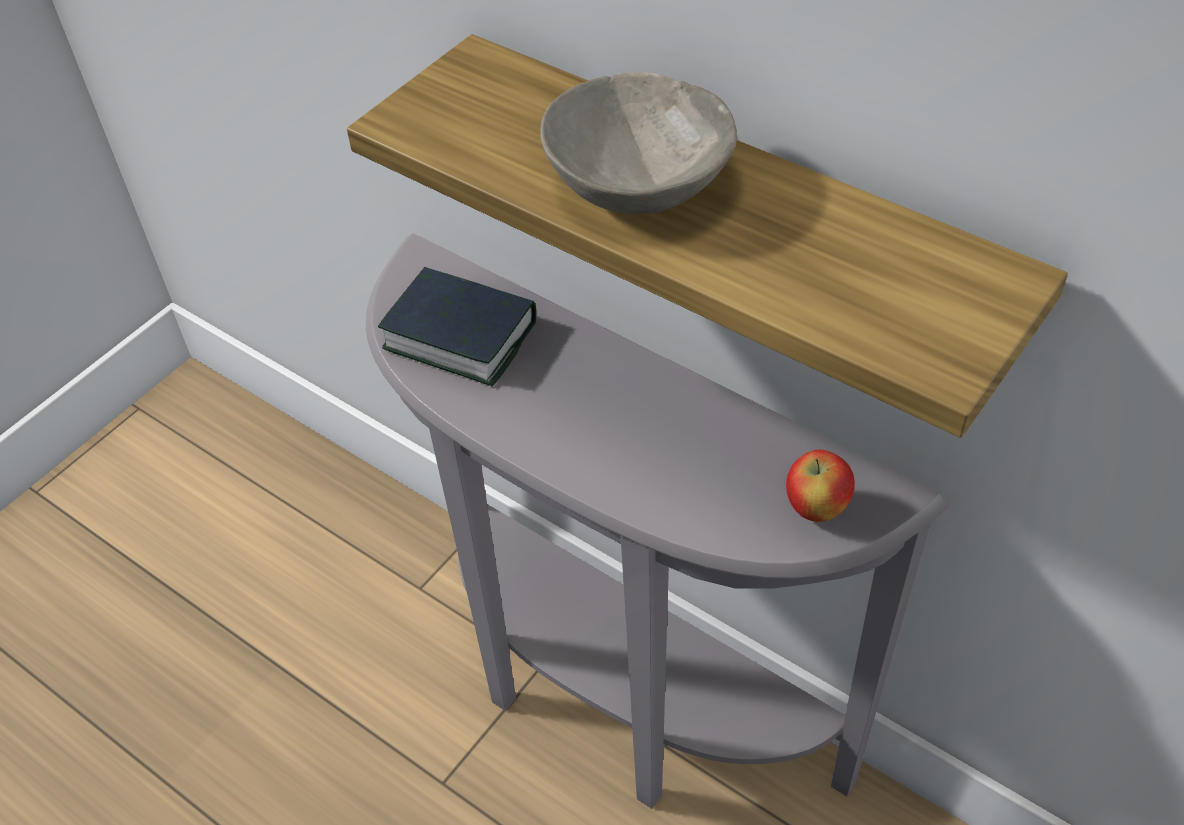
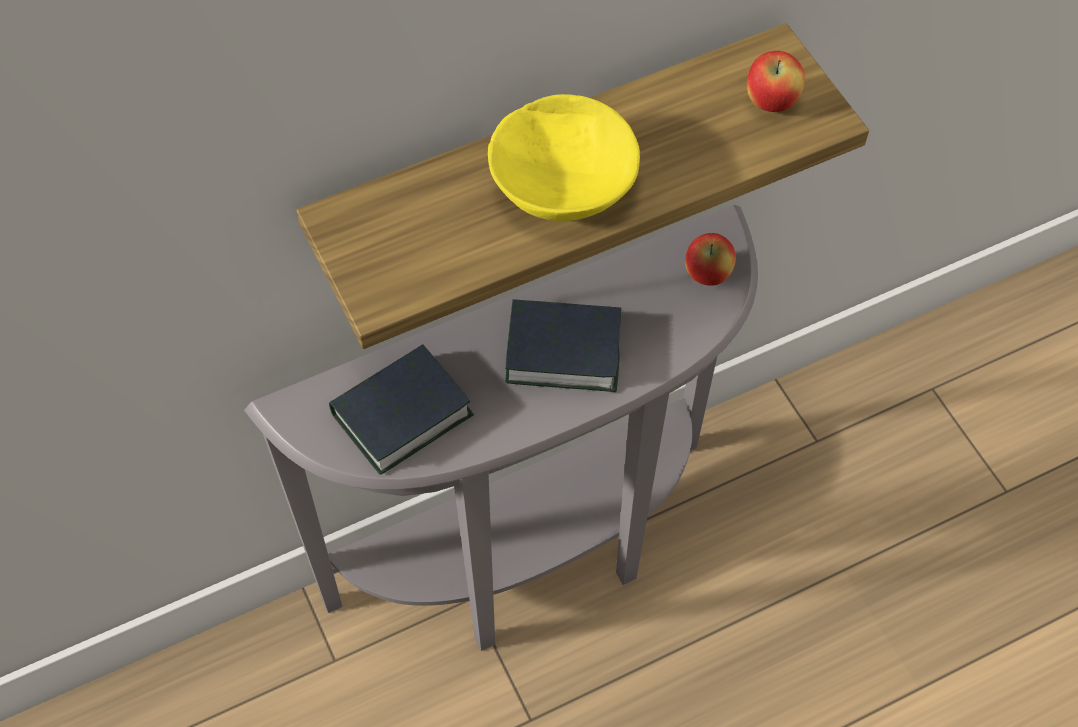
camera: 65 degrees left, 10 degrees up
grey bowl [540,72,737,214] -> yellow bowl [488,94,640,221]
none -> book [505,299,621,392]
none -> apple [747,51,805,112]

